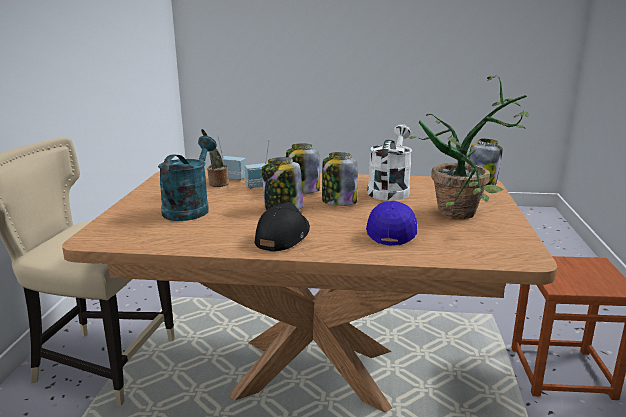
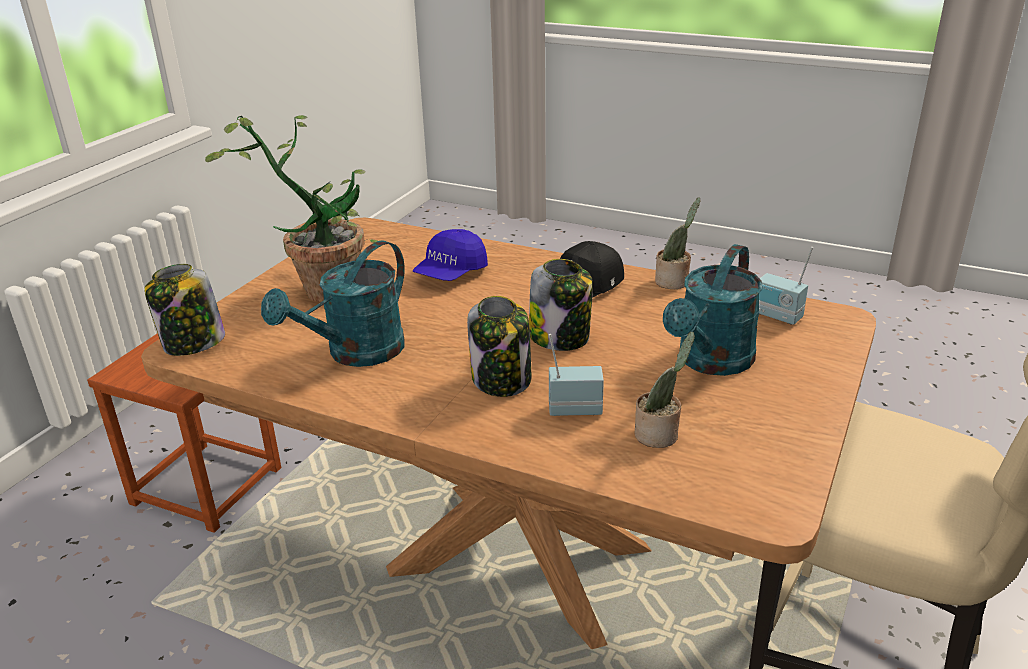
camera: 160 degrees left, 10 degrees up
radio [217,135,246,180] -> radio moved to [759,247,813,325]
jar [322,152,358,206] -> none
white watering can [367,124,412,201] -> turquoise watering can [261,240,405,367]
none -> potted plant [655,197,700,289]

